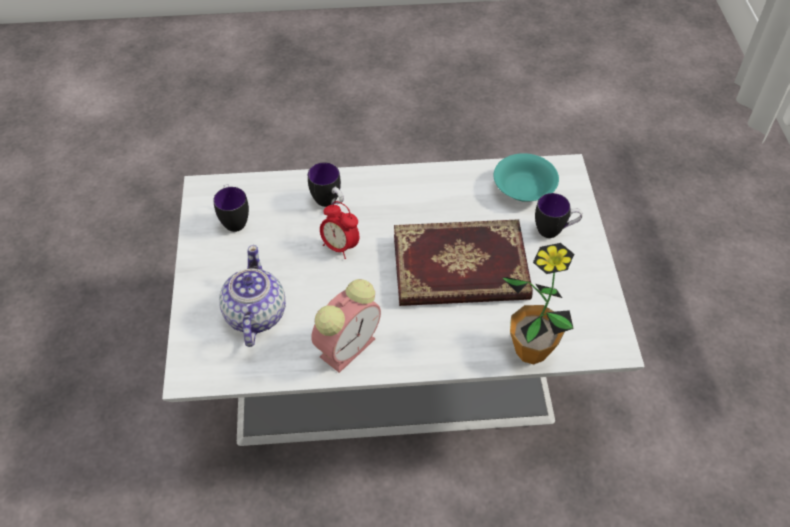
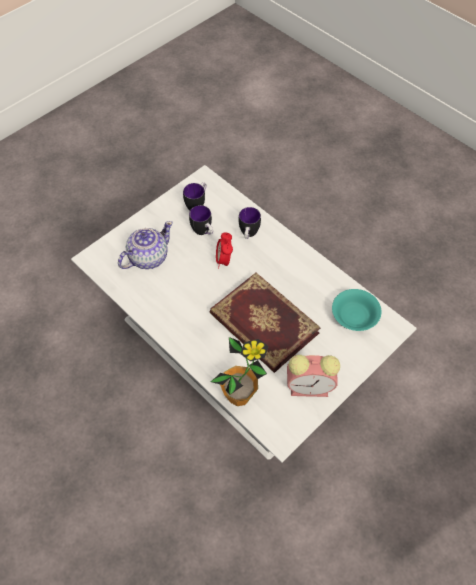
camera: 50 degrees right, 5 degrees up
alarm clock [311,279,381,373] -> alarm clock moved to [287,355,340,397]
mug [535,193,583,238] -> mug moved to [189,205,213,235]

